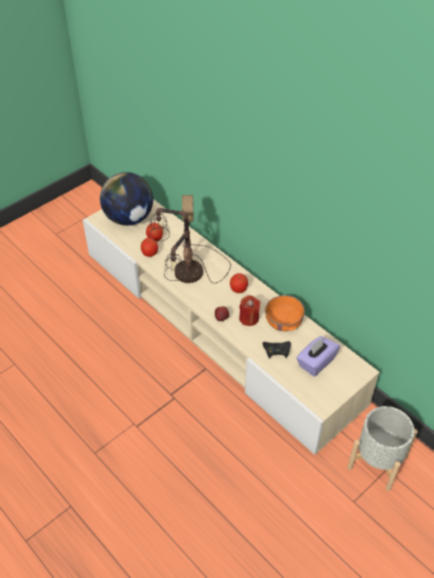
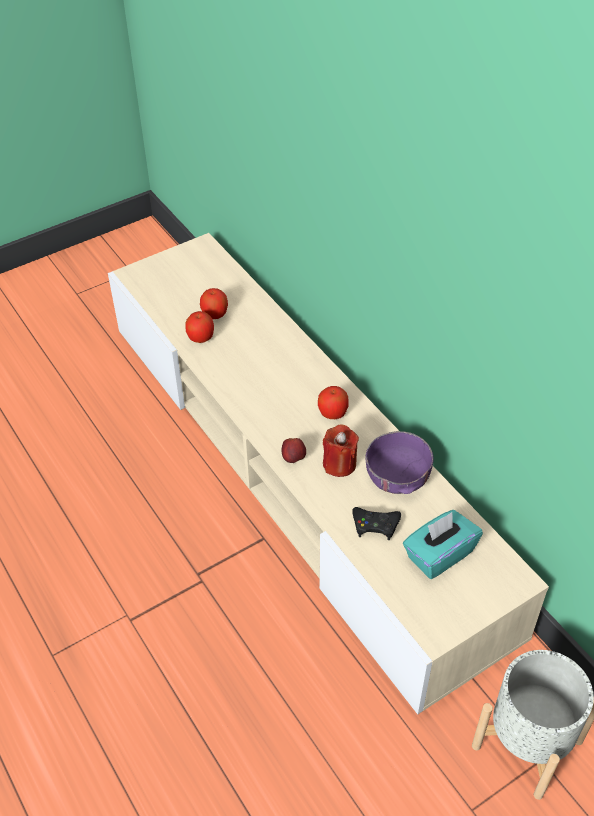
camera: 10 degrees right, 0 degrees up
globe [100,172,153,226] -> none
table lamp [150,195,231,283] -> none
orange bowl [265,295,305,331] -> purple bowl [365,431,434,494]
purple tissue box [296,336,340,377] -> turquoise tissue box [403,510,483,579]

